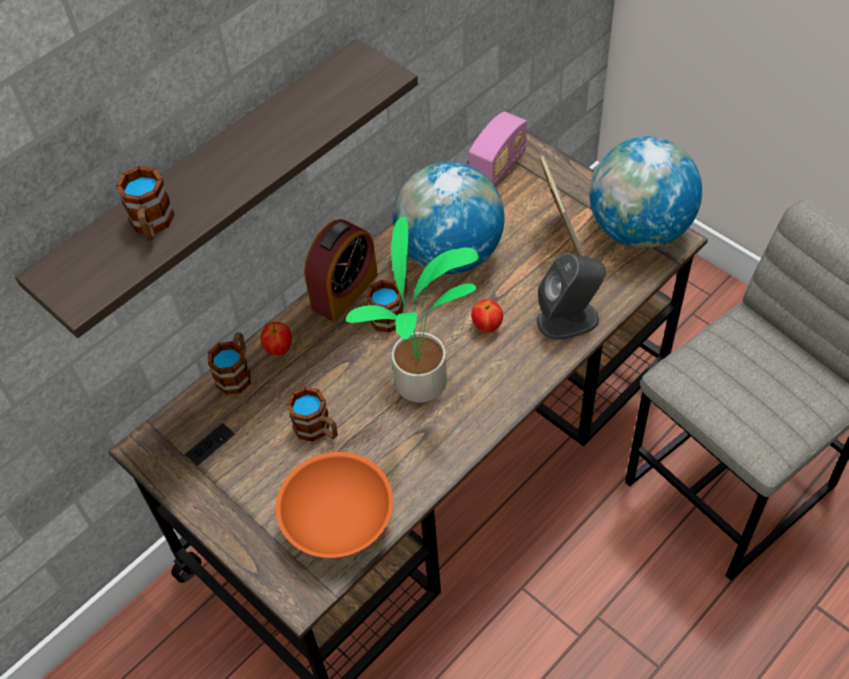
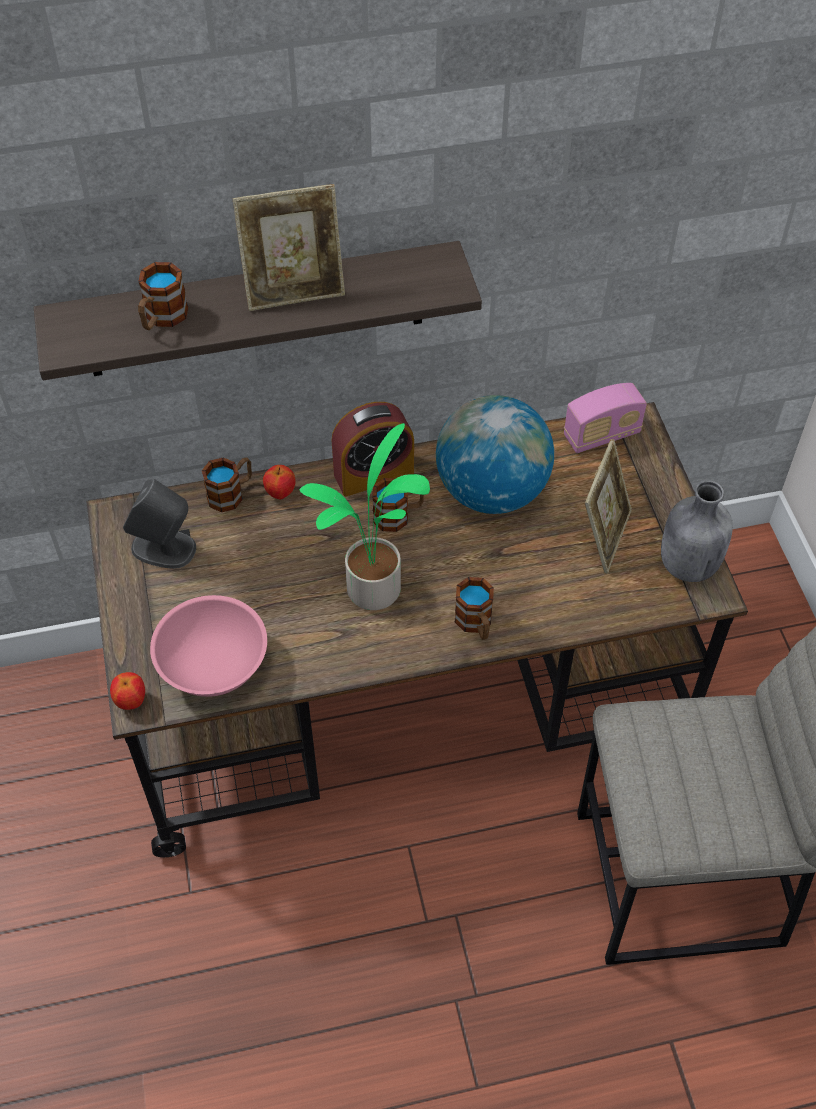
camera: 30 degrees right, 0 degrees up
orange bowl [276,452,393,558] -> pink bowl [150,595,267,697]
mug [287,386,338,442] -> mug moved to [455,577,494,640]
apple [471,299,503,333] -> apple moved to [110,672,145,710]
grey speaker [537,253,606,340] -> grey speaker moved to [123,478,196,569]
globe [590,137,702,248] -> grey bottle [661,481,733,582]
none -> picture frame [233,184,345,311]

